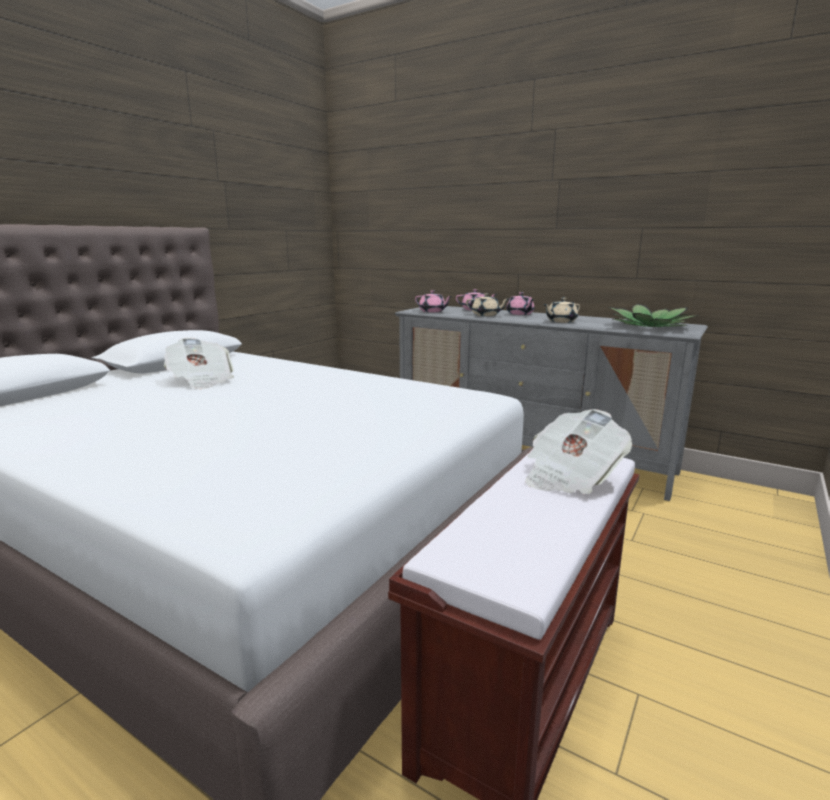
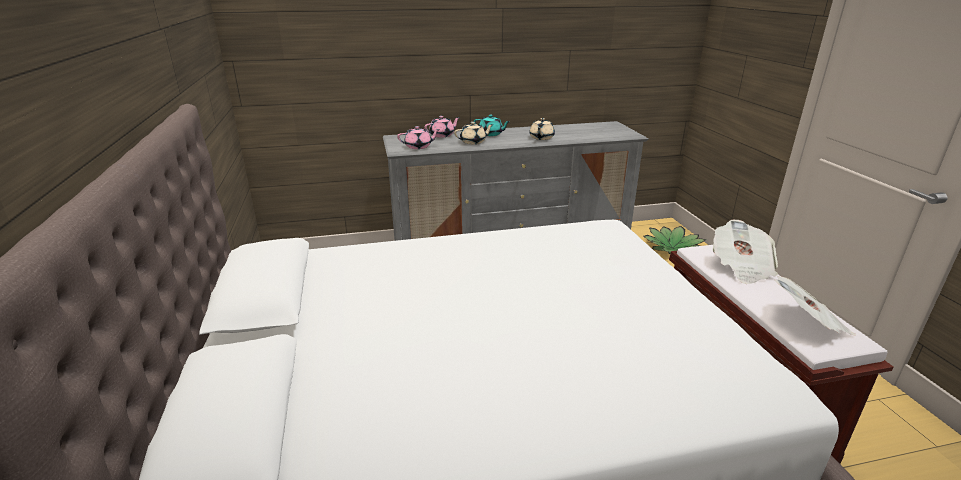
camera: 45 degrees left, 10 degrees up
newspaper [163,338,234,389] -> newspaper moved to [774,276,856,336]
pink teapot [506,292,535,315] -> turquoise teapot [474,115,510,136]
potted plant [609,304,699,327] -> potted plant moved to [643,226,706,254]

